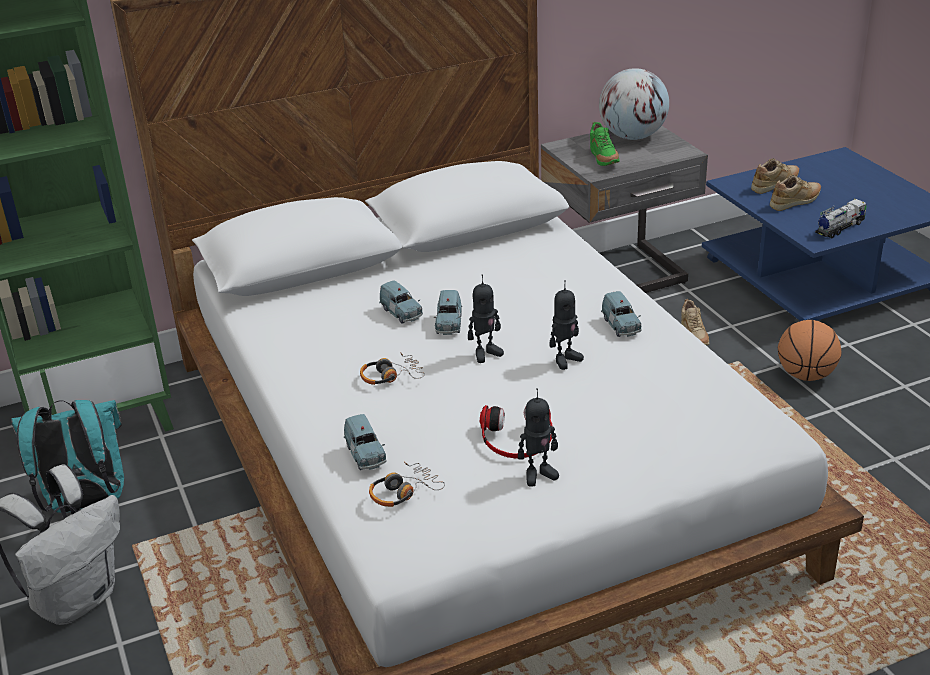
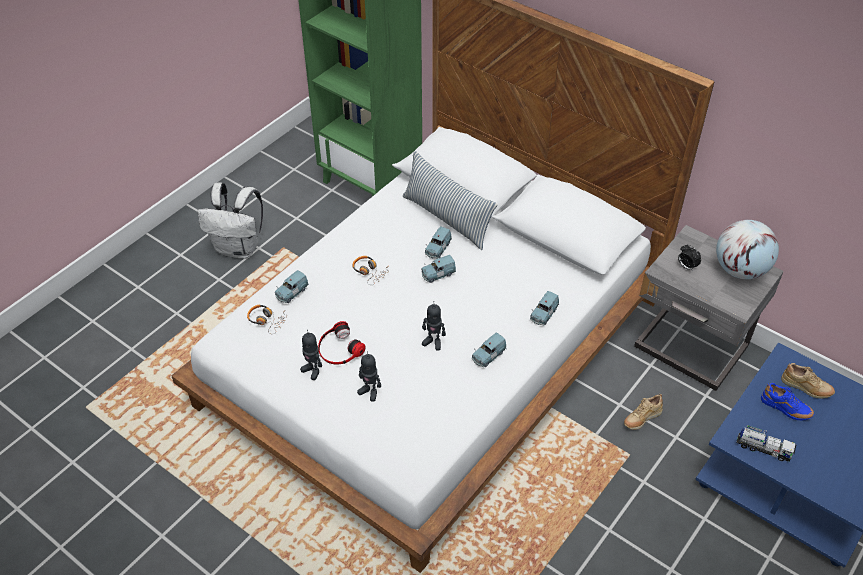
camera: 60 degrees right, 15 degrees up
turquoise backpack [11,400,124,513] -> none
toy robot [468,274,504,363] -> toy robot moved to [357,351,381,402]
green shoe [590,122,620,166] -> alarm clock [678,244,701,272]
beige shoe [770,175,821,211] -> blue shoe [761,383,814,420]
basketball [778,320,842,381] -> none
none -> pillow [403,151,498,250]
none -> blue toy car [530,291,559,325]

